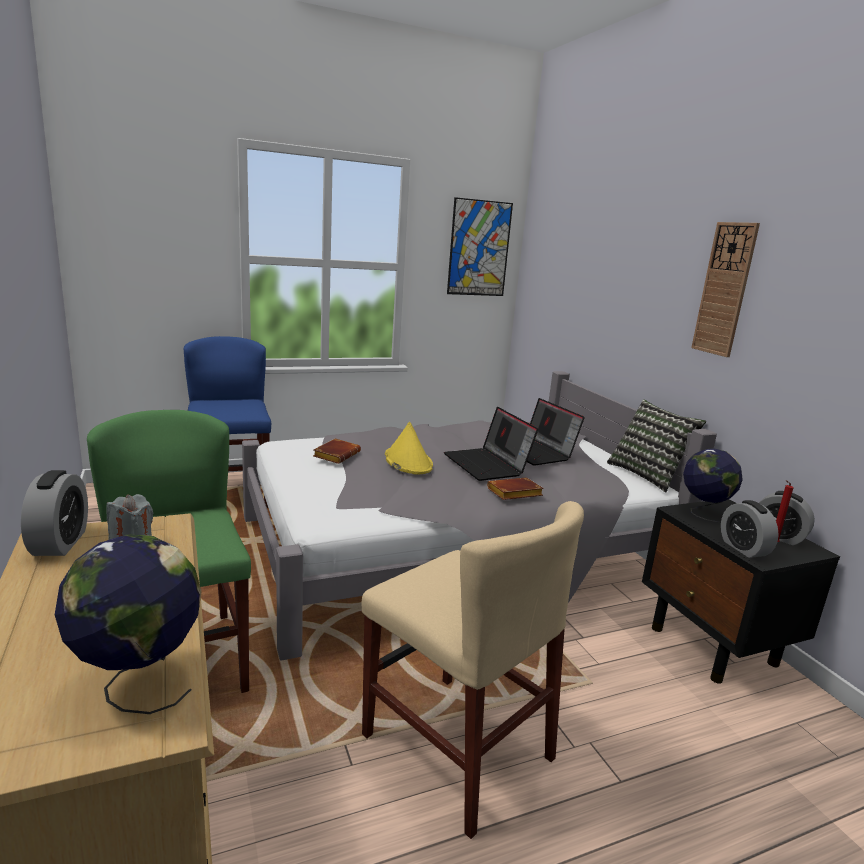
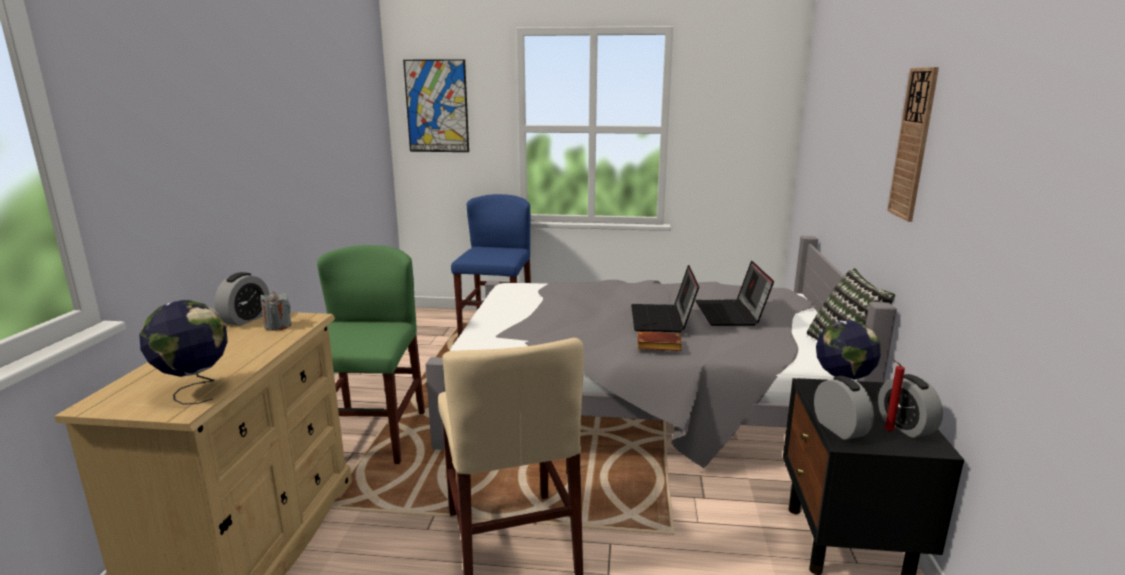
camera: 30 degrees right, 0 degrees up
brown book [313,439,361,464] -> none
yellow hat [385,422,433,474] -> none
picture [447,197,513,296] -> picture moved to [403,59,469,152]
alarm clock [721,500,779,558] -> alarm clock turned 150 degrees clockwise [814,376,874,440]

